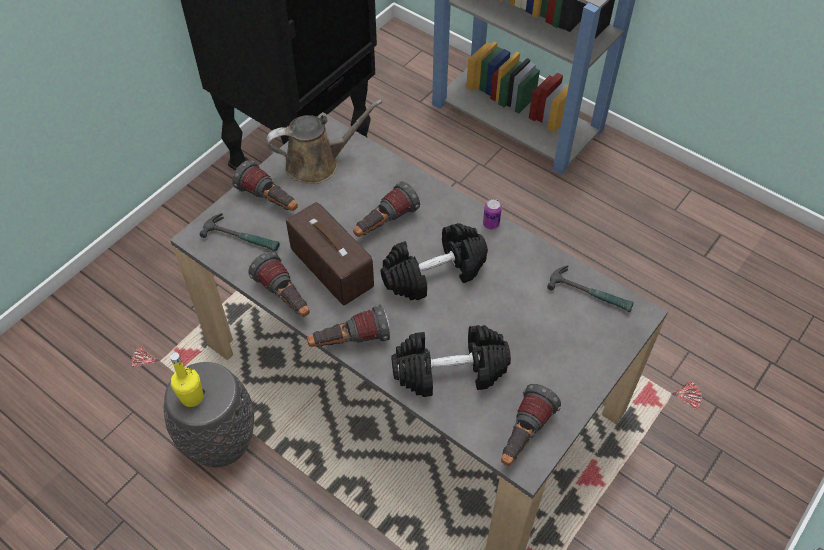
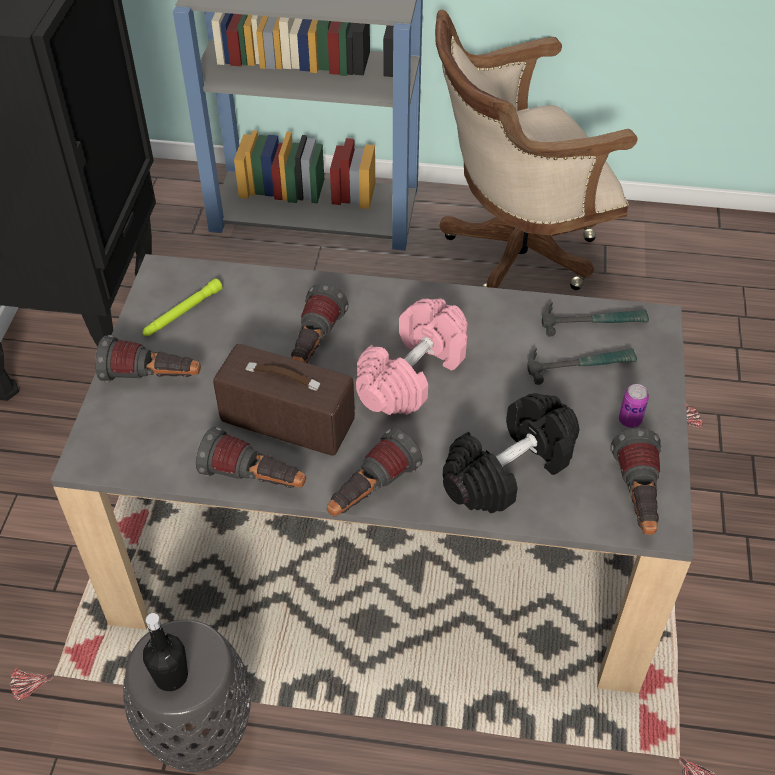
camera: 30 degrees left, 5 degrees down
yellow bottle [170,352,203,407] -> black bottle [143,613,188,691]
hammer [199,213,280,252] -> hammer moved to [527,348,637,385]
brown watering can [266,100,382,184] -> green flashlight [142,279,223,336]
black dumbbell [381,223,488,300] -> pink dumbbell [356,299,468,415]
can [483,199,502,230] -> can moved to [619,384,649,428]
none -> office chair [435,10,638,290]

